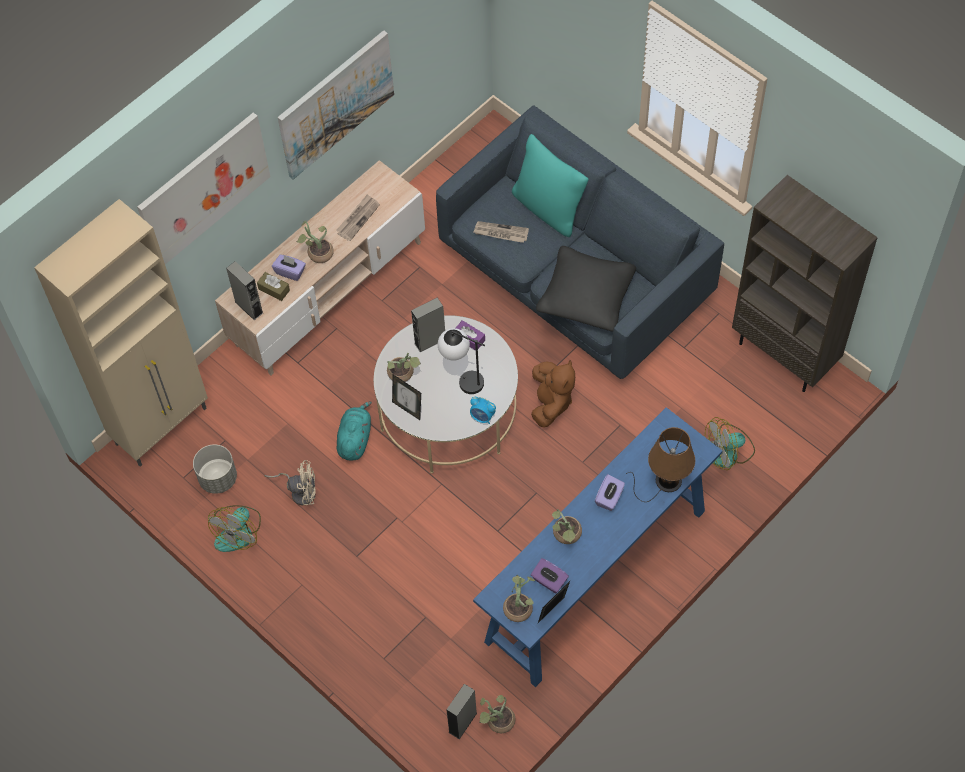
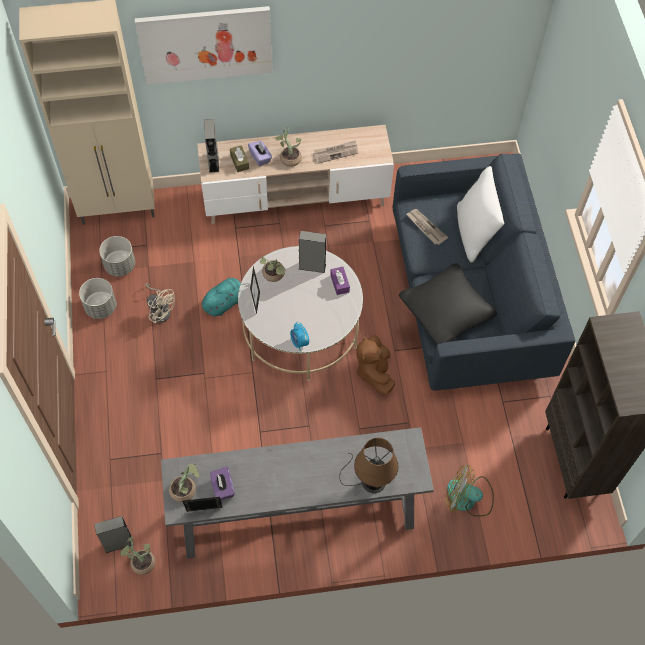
camera: 35 degrees right, 0 degrees up
fan [208,505,261,552] -> grey planter [79,278,116,319]
picture [278,30,394,180] -> none
table lamp [438,328,485,394] -> none
blue console table [473,407,722,687] -> grey console table [161,427,434,559]
turquoise pillow [512,134,589,237] -> white pillow [457,166,504,263]
brown plush toy [531,360,575,428] -> brown plush toy turned 135 degrees clockwise [356,335,395,395]
potted plant [552,510,582,544] -> none
purple tissue box [595,474,625,511] -> none

